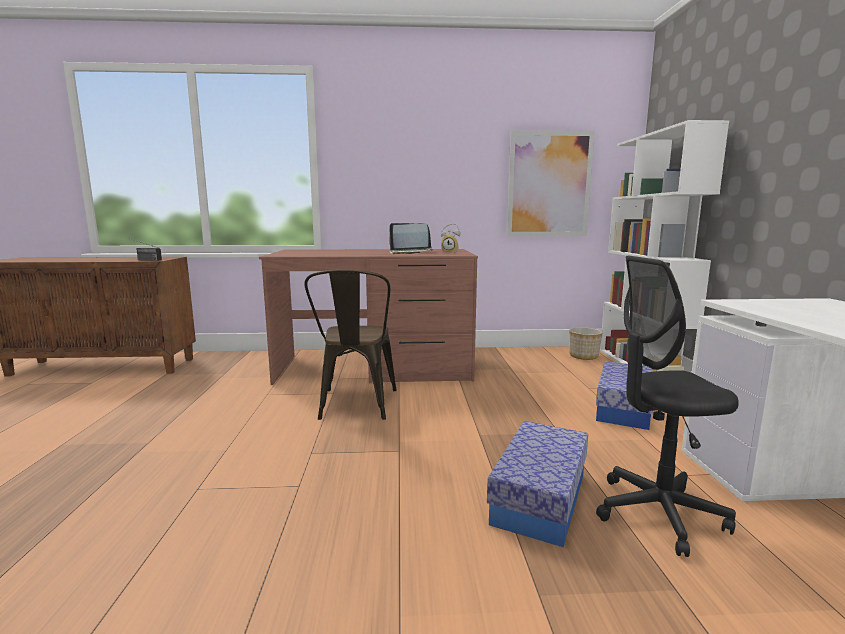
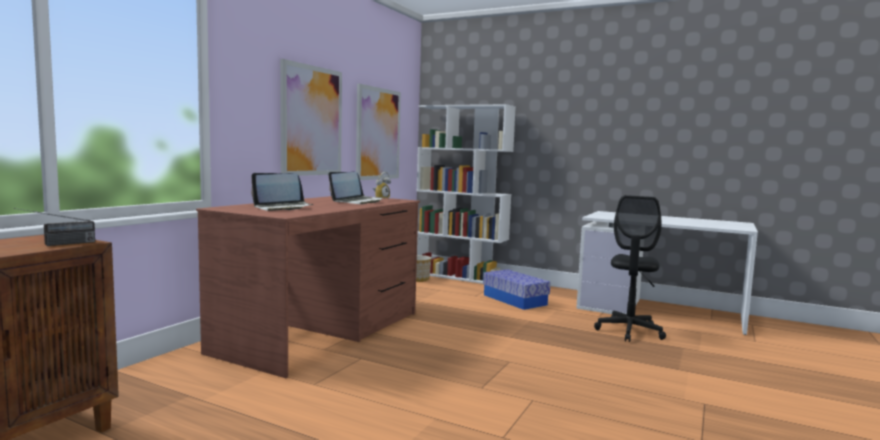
camera: 60 degrees left, 5 degrees down
brown chair [304,269,397,420] -> none
storage box [487,421,588,548] -> none
none -> laptop [251,173,314,211]
none -> picture [280,59,342,176]

